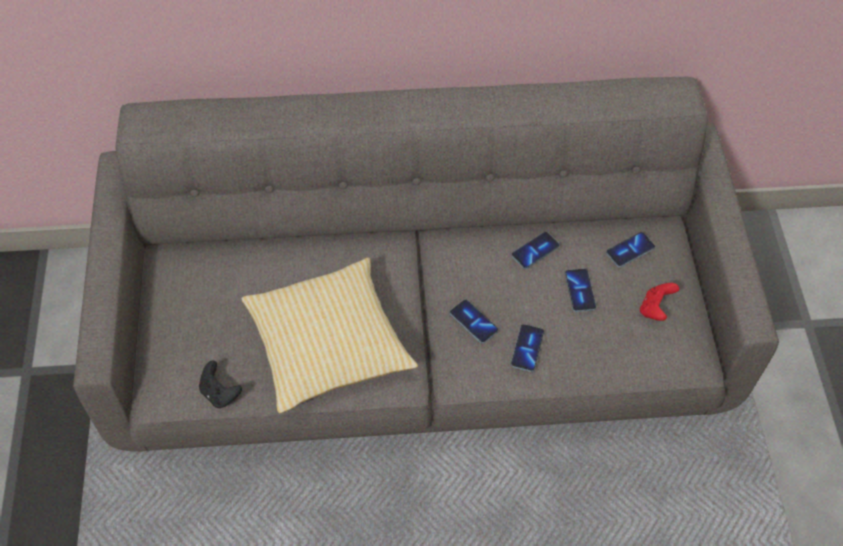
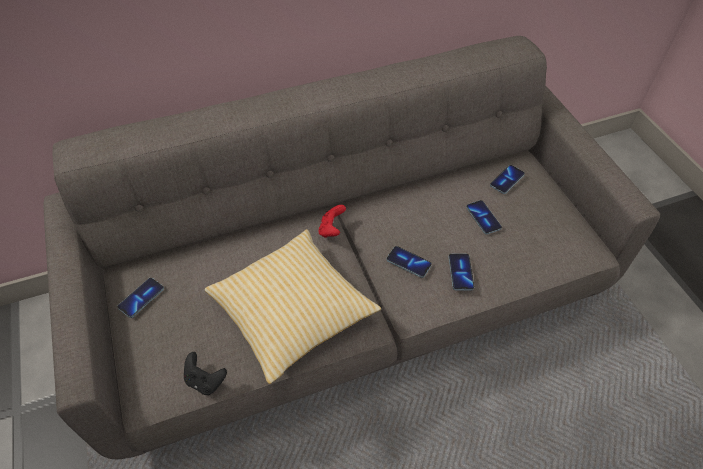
camera: 15 degrees left, 5 degrees down
phone [512,232,560,269] -> phone moved to [117,278,164,318]
red game controller [640,283,679,321] -> red game controller moved to [319,205,346,238]

